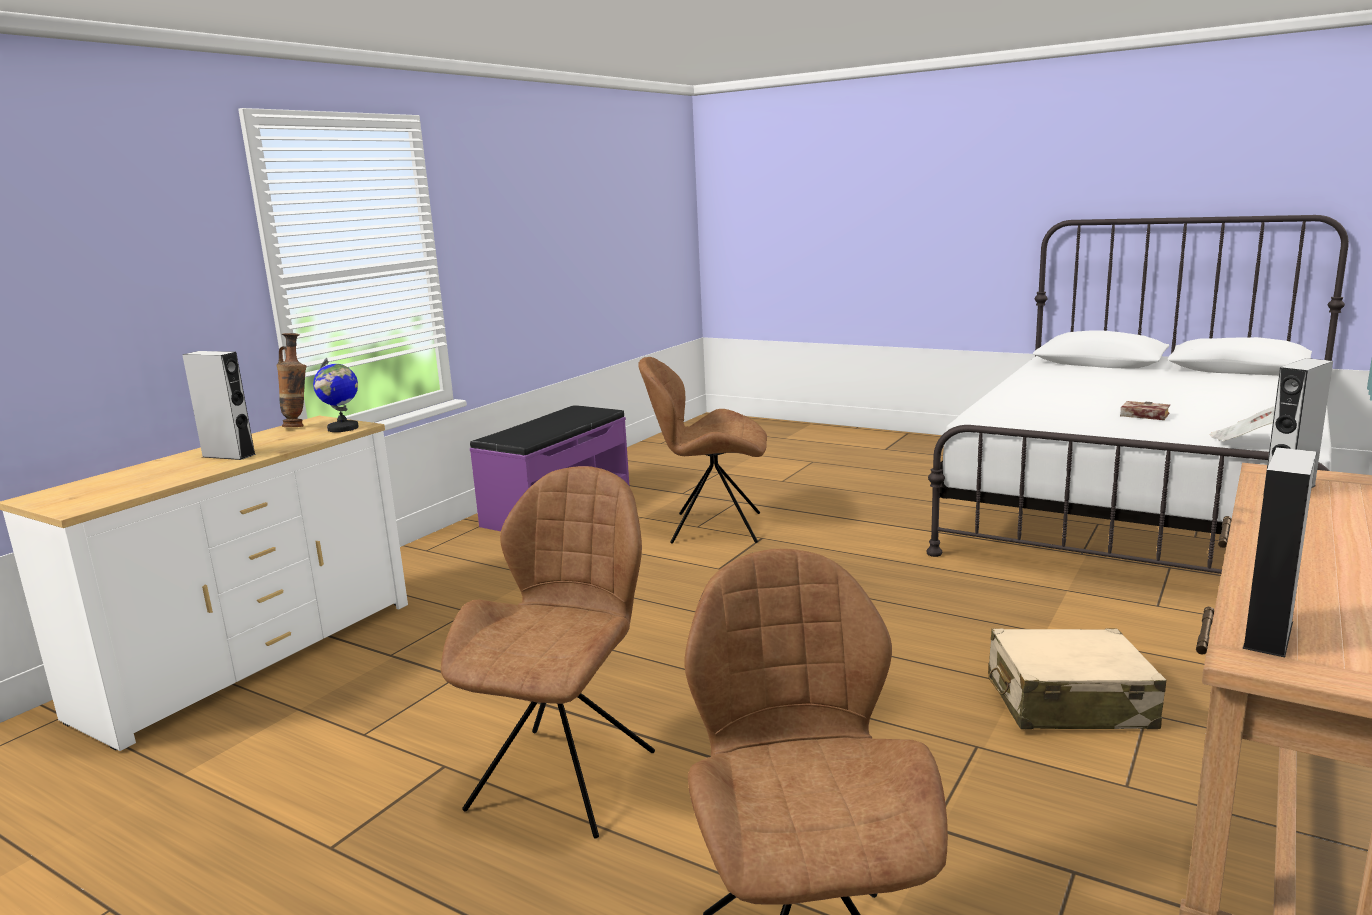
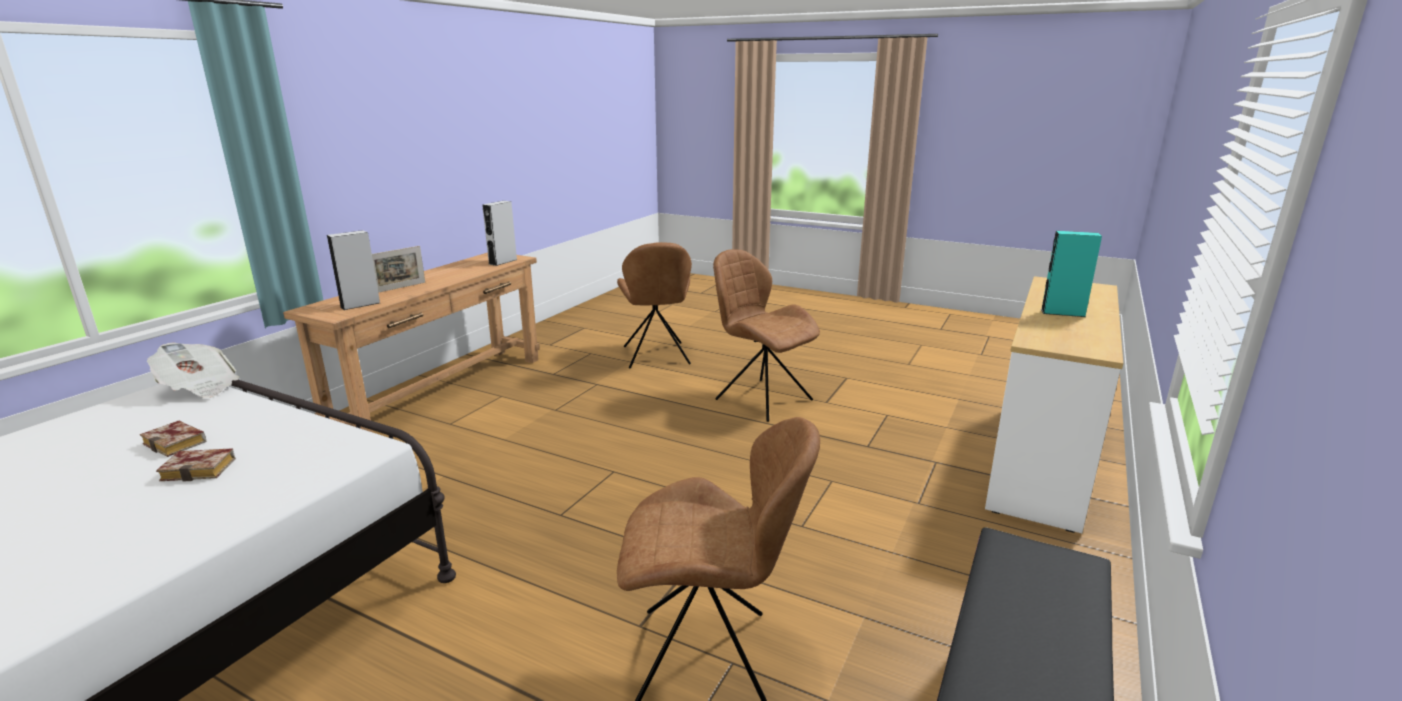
camera: 175 degrees right, 5 degrees up
grey speaker [182,351,256,460] -> turquoise speaker [1041,231,1102,317]
vase [277,333,307,427] -> none
globe [313,358,359,432] -> none
brown chair [441,466,655,839] -> brown chair turned 120 degrees clockwise [713,249,820,422]
beige suitcase [988,628,1166,729] -> none
none -> book [156,448,236,482]
none -> picture frame [372,246,425,293]

